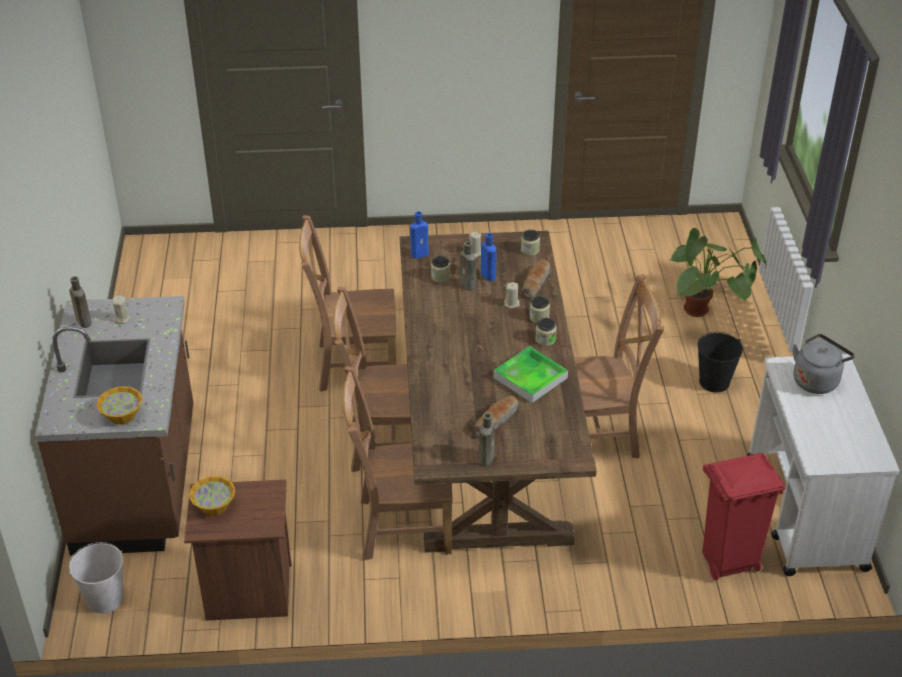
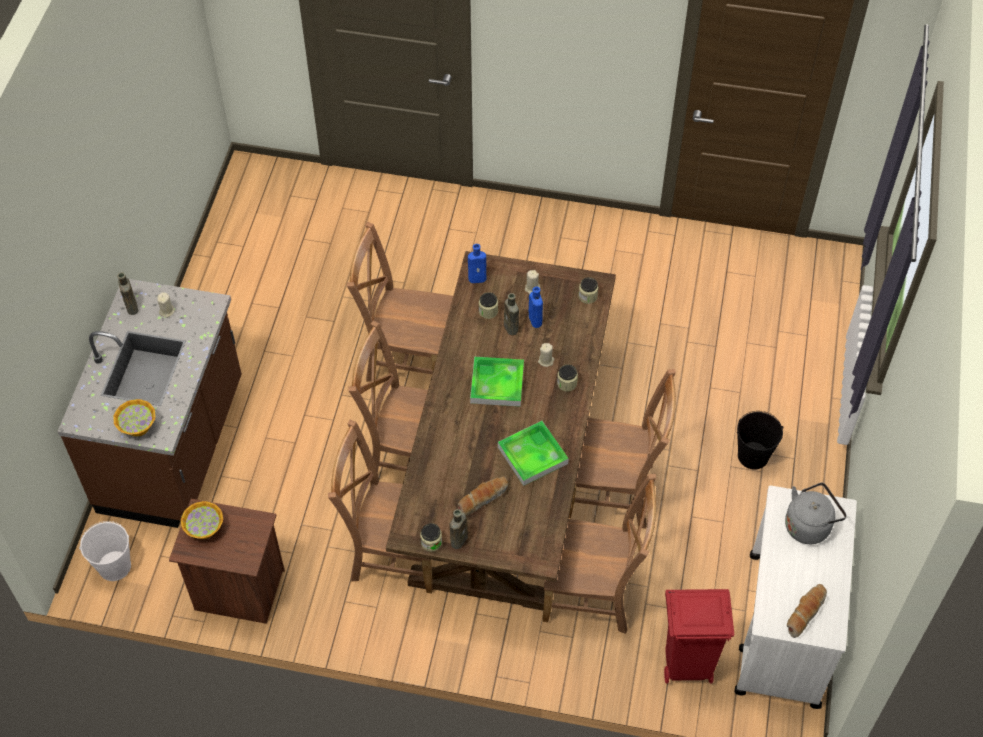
camera: 15 degrees right, 15 degrees up
bread [522,259,550,299] -> bread moved to [787,584,827,638]
jar [535,318,557,346] -> jar moved to [420,523,442,552]
potted plant [670,228,766,317] -> none
none -> tray [470,357,524,407]
none -> brown chair [543,474,657,634]

